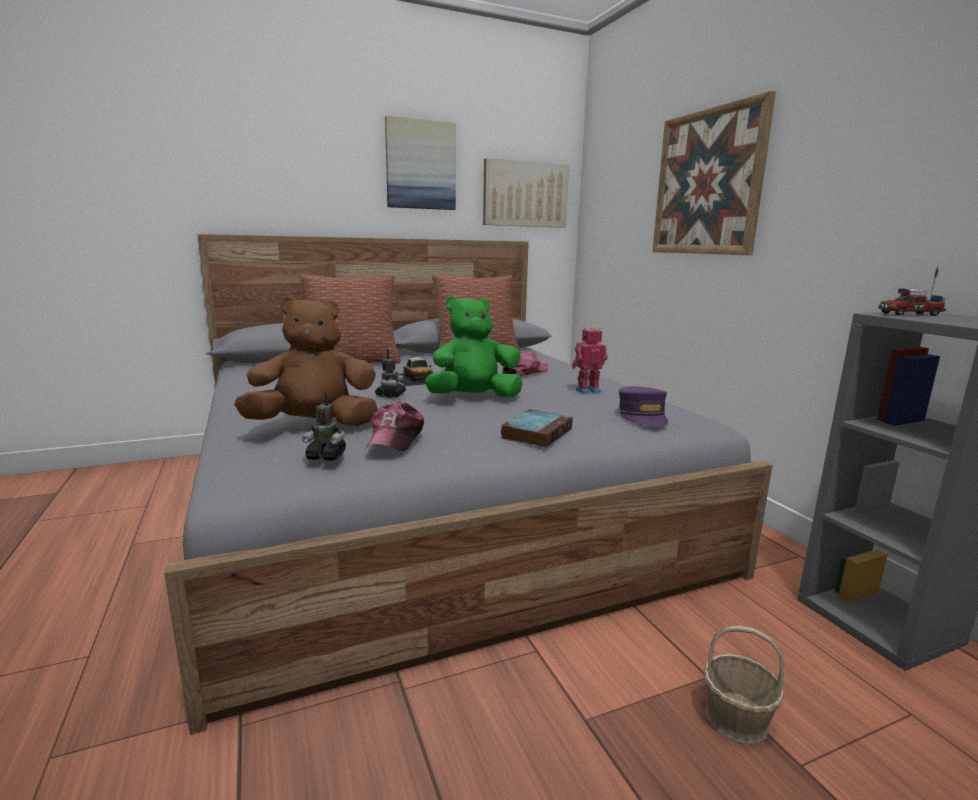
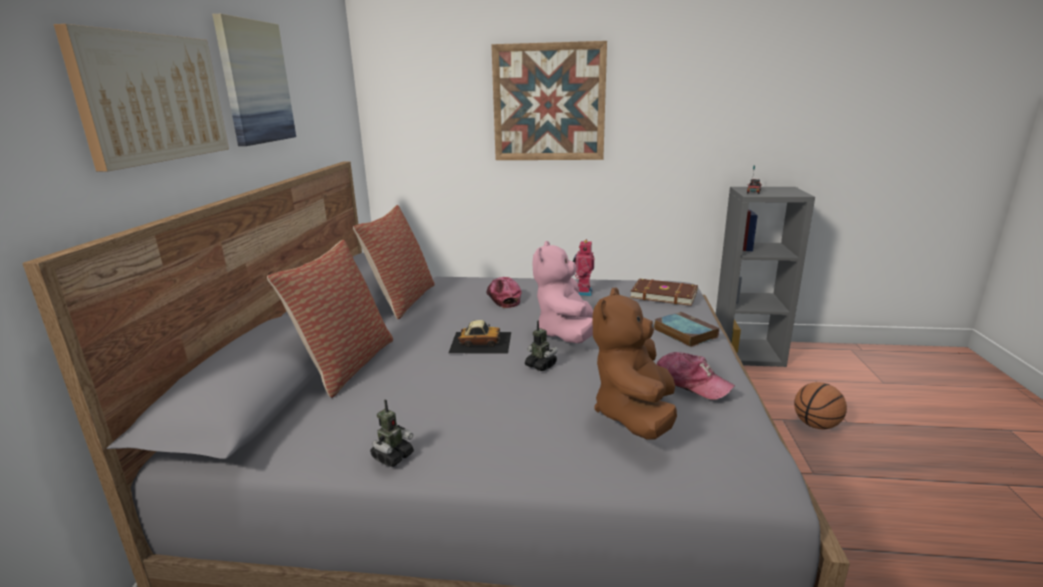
camera: 60 degrees left, 5 degrees up
toy robot [302,391,346,461] -> toy robot moved to [370,399,414,467]
green plush toy [425,296,523,397] -> pink plush toy [533,241,593,343]
picture [483,158,569,228] -> picture moved to [54,24,229,172]
purple cap [619,386,668,427] -> brown book [630,278,698,306]
basket [704,626,784,744] -> basketball [794,382,847,429]

